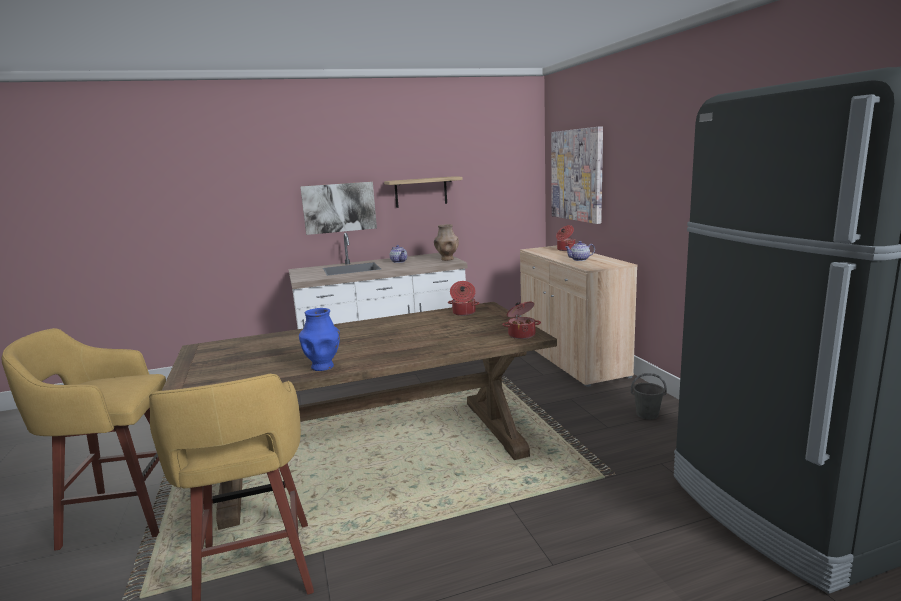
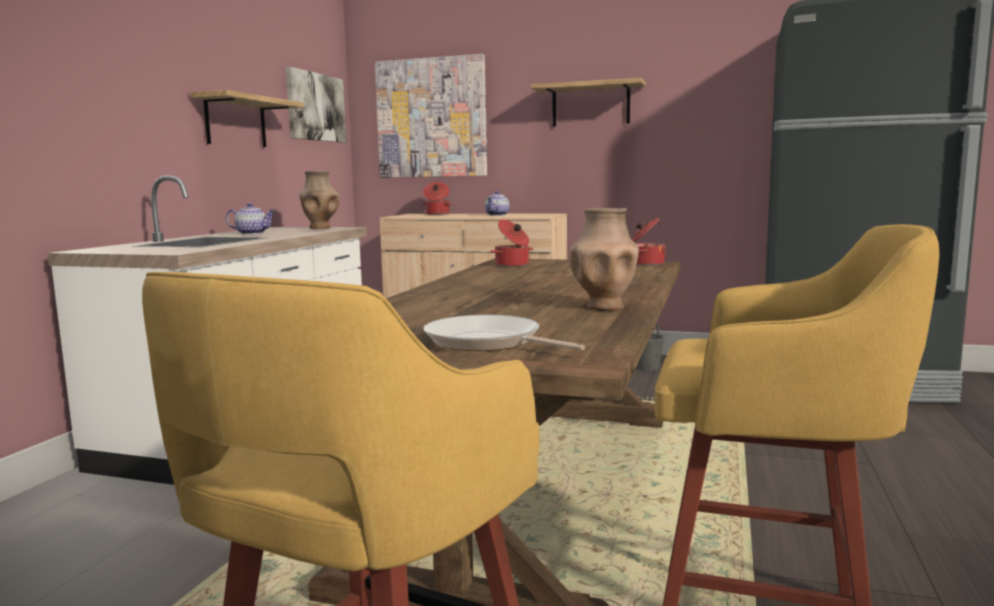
camera: 55 degrees left, 5 degrees down
blue vase [299,308,340,371] -> brown vase [569,208,639,311]
picture [300,182,377,235] -> picture moved to [286,67,346,143]
none -> frying pan [423,315,585,351]
none -> shelf [530,78,645,127]

